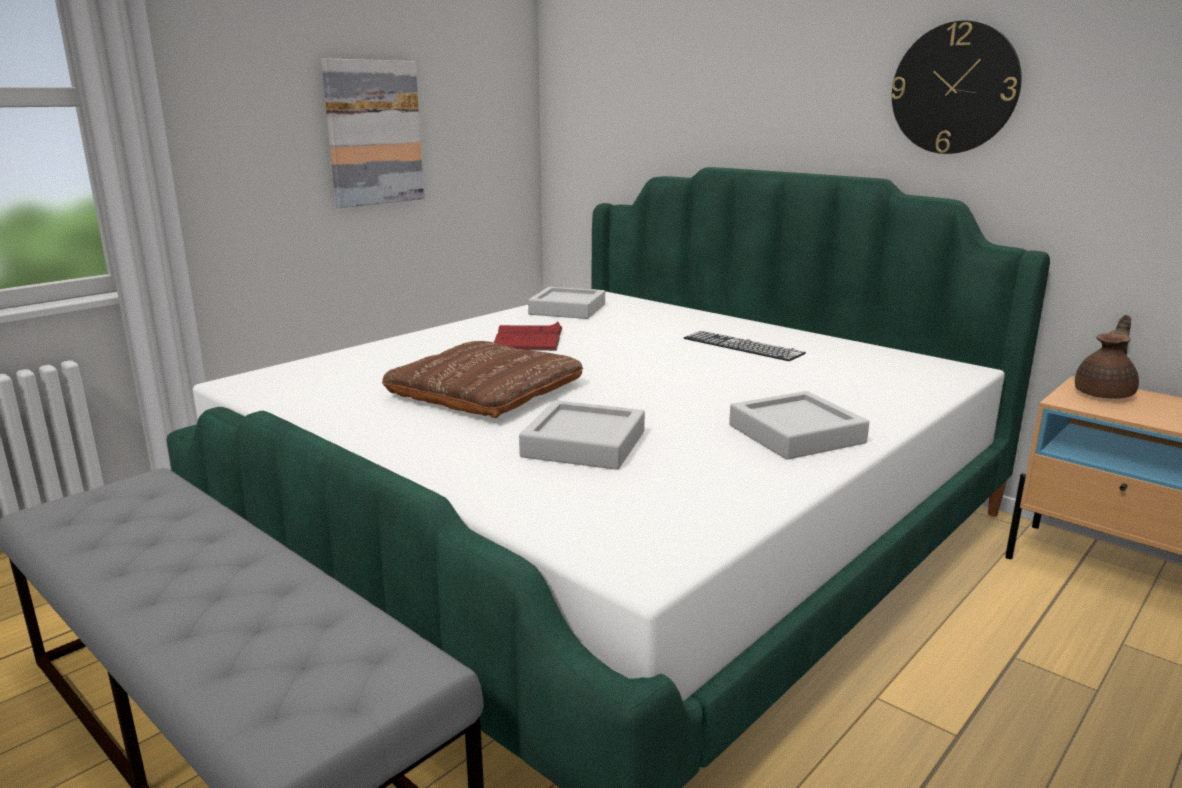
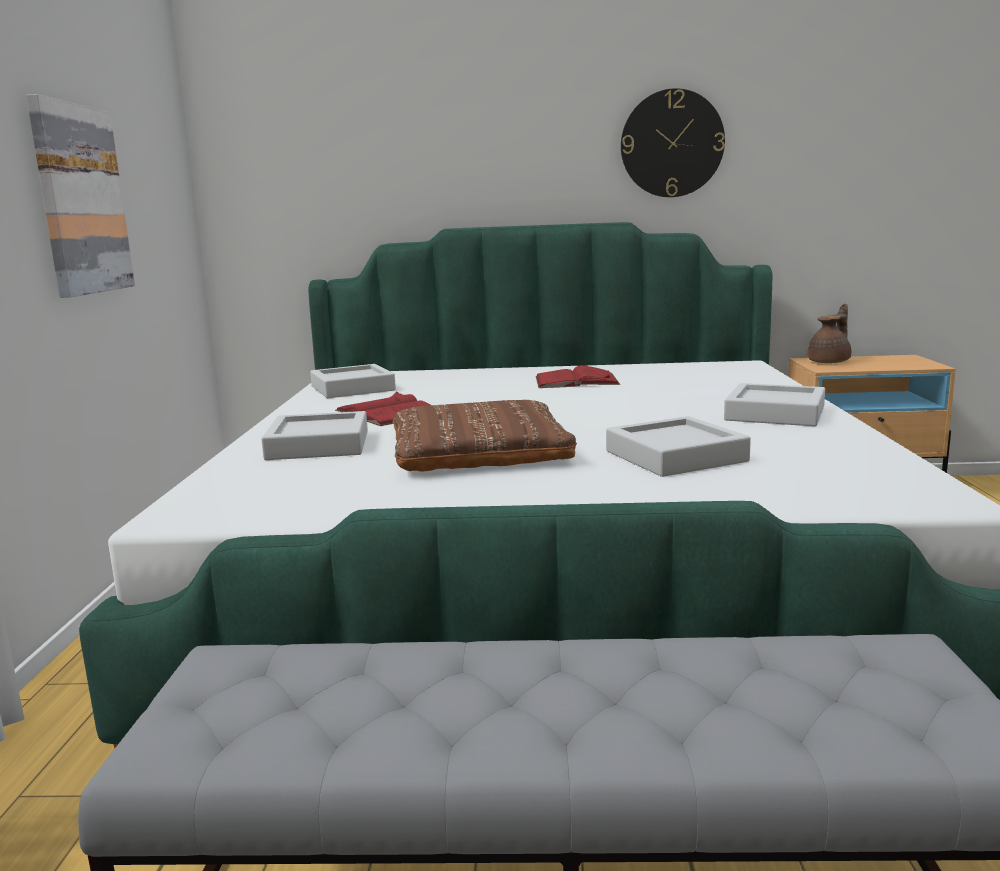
camera: 40 degrees left, 5 degrees down
keyboard [684,331,806,361] -> red book [536,365,620,388]
brown teapot [1075,315,1139,399] -> brown teapot turned 45 degrees clockwise [807,304,851,363]
none -> grey tray [261,411,368,460]

